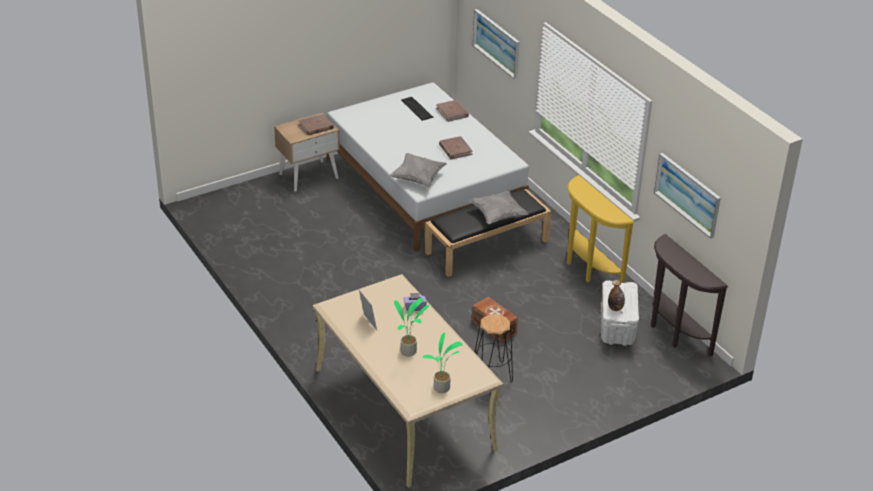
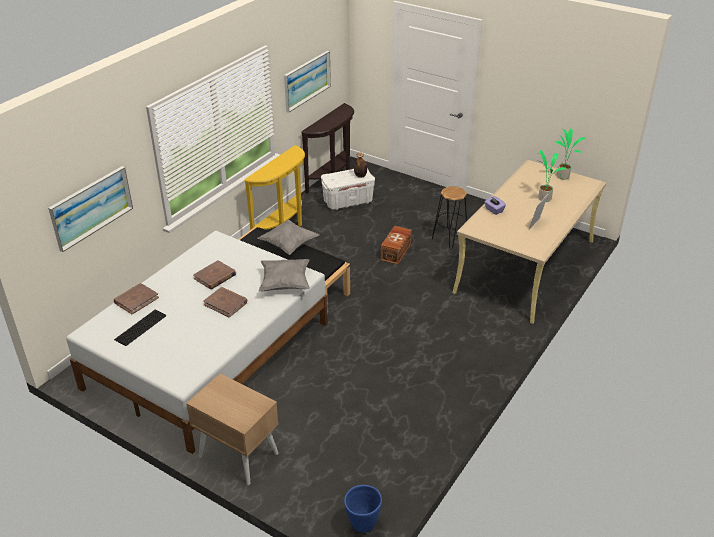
camera: 115 degrees left, 0 degrees up
brown book [298,114,334,135] -> brown book moved to [203,287,247,318]
none -> blue planter [344,485,382,533]

